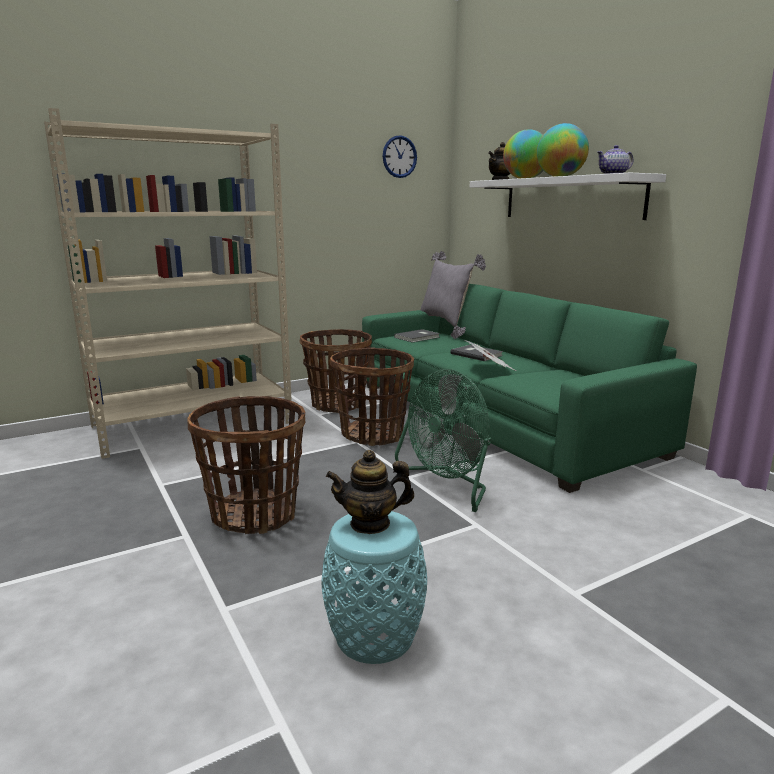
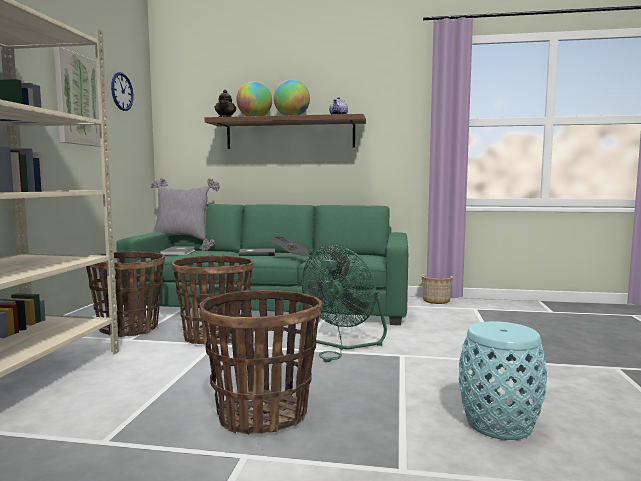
camera: 50 degrees left, 10 degrees down
teapot [326,450,414,534] -> none
green fan [395,369,492,512] -> green fan turned 150 degrees counterclockwise [299,245,387,363]
white shelf [470,173,666,220] -> brown shelf [205,114,366,149]
none -> picture [54,47,100,147]
none -> planter [422,274,453,304]

